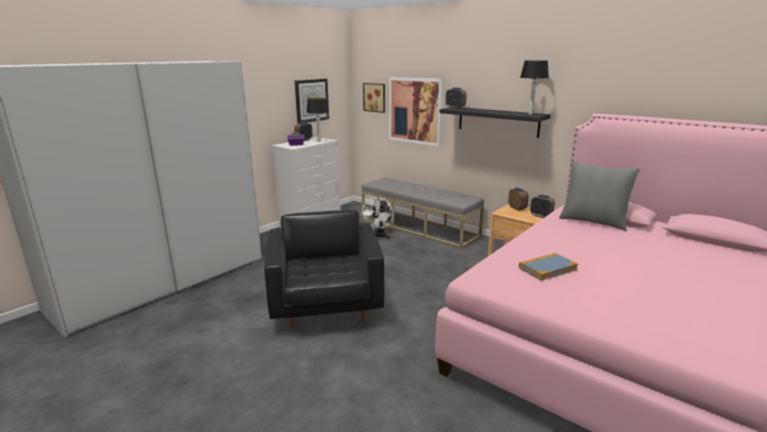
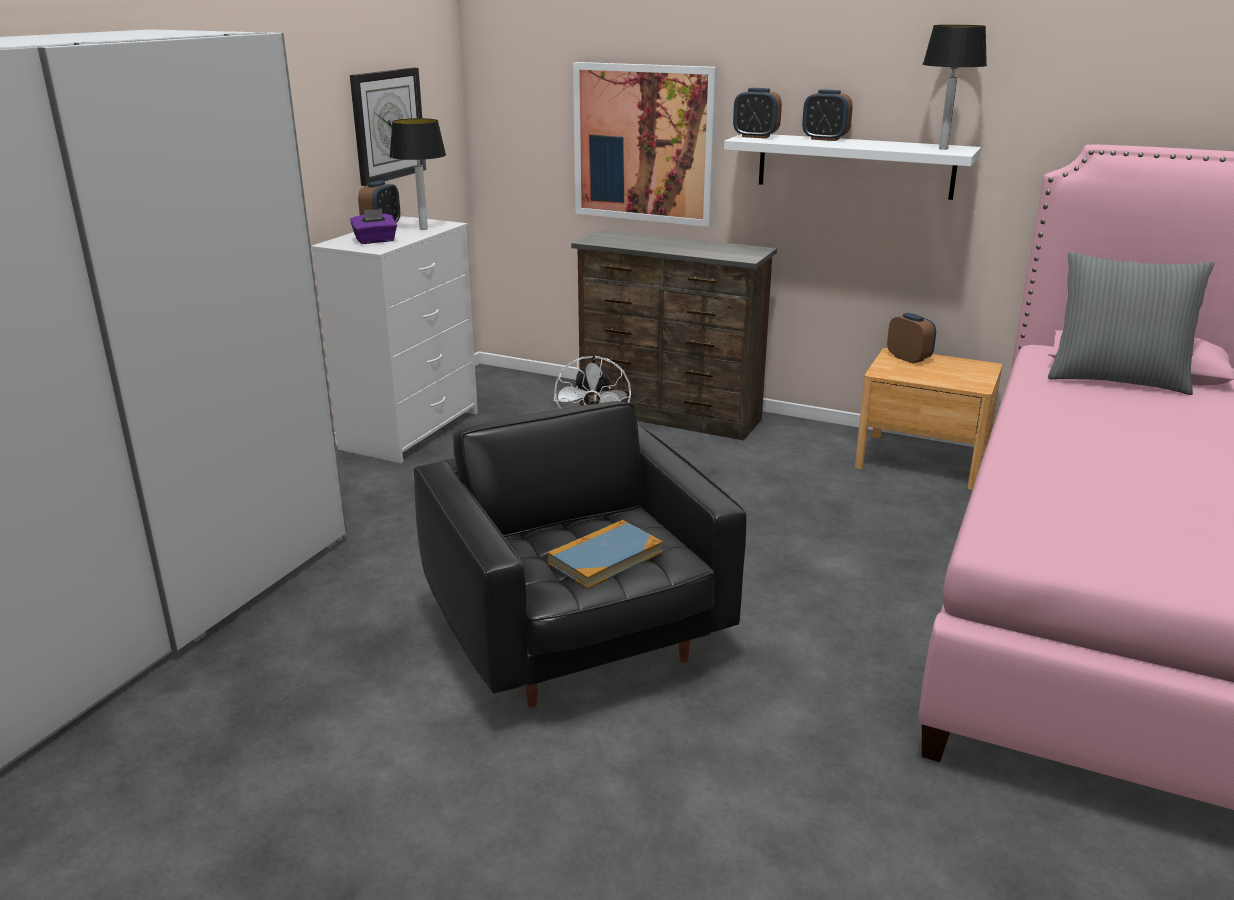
camera: 15 degrees left, 5 degrees up
grey bench [362,177,484,249] -> brown dresser [571,230,777,441]
picture [363,83,385,113] -> none
black shelf [439,107,550,138] -> white shelf [724,134,981,200]
book [519,253,578,281] -> book moved to [547,520,663,589]
alarm clock [530,194,555,218] -> alarm clock moved to [802,89,853,141]

